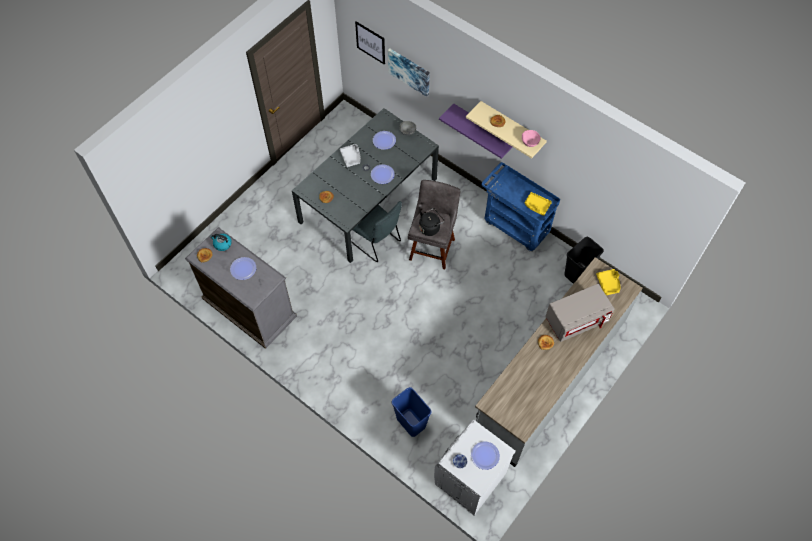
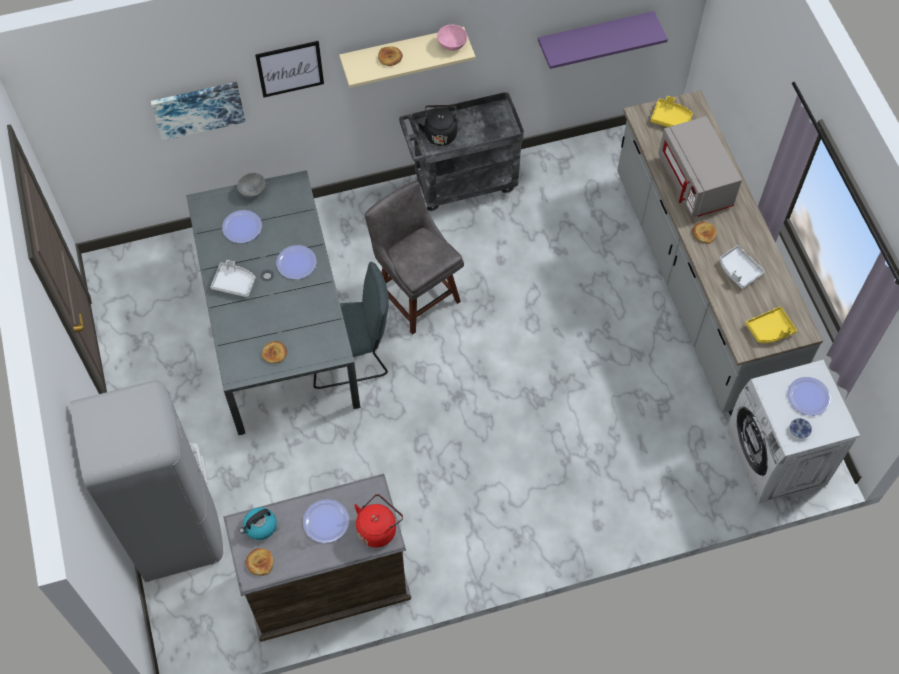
camera: 55 degrees left, 0 degrees up
picture [355,21,385,65] -> picture moved to [255,41,324,98]
blue trash can [392,387,432,437] -> none
black kettle [419,208,445,236] -> black kettle moved to [417,105,457,146]
purple shelf [439,103,512,159] -> purple shelf moved to [538,11,668,69]
blue cart [481,162,560,252] -> black cart [399,92,524,211]
yellow tray [524,192,552,216] -> yellow tray moved to [746,306,797,343]
grey microwave [545,284,615,342] -> grey microwave turned 150 degrees clockwise [658,116,742,217]
black trash can [564,237,604,284] -> none
none -> grey fridge [70,380,223,582]
none -> red kettle [354,494,403,548]
none -> grey tray [719,245,765,289]

